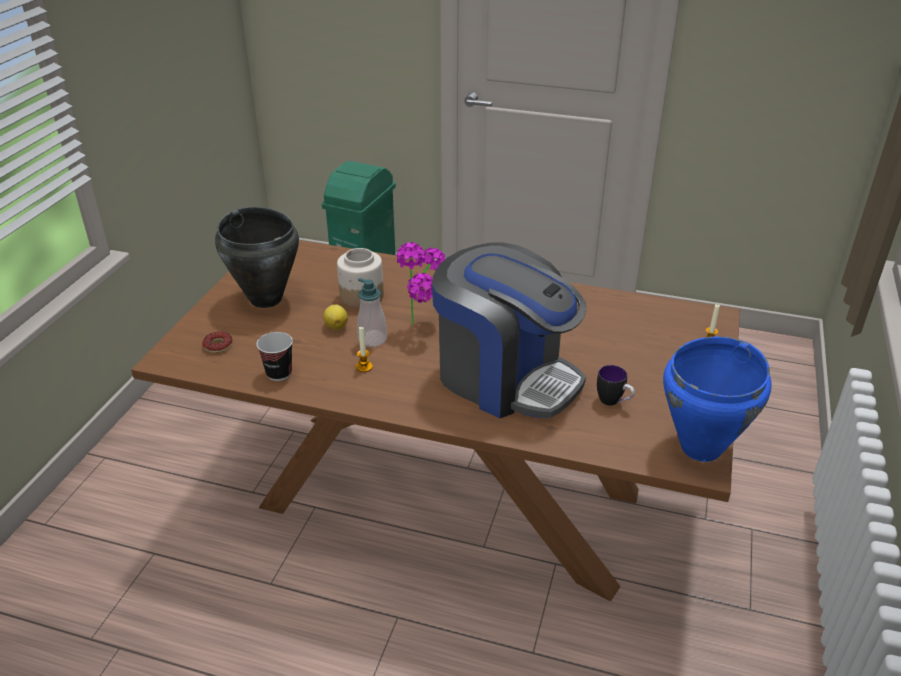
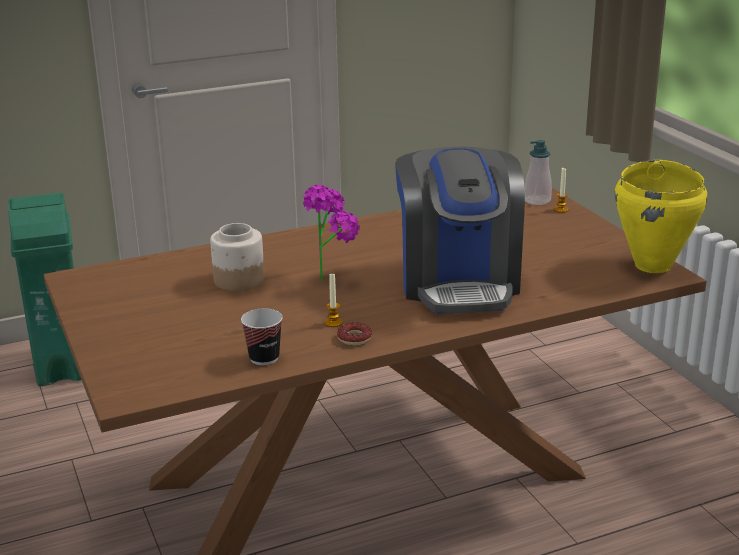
camera: 40 degrees left, 10 degrees down
donut [202,331,233,353] -> donut moved to [337,322,372,345]
black cooking pot [215,207,299,308] -> none
lemon [323,305,348,330] -> none
soap dispenser [357,278,387,347] -> soap dispenser moved to [525,140,552,205]
coffee machine [432,243,586,418] -> coffee machine turned 90 degrees clockwise [395,147,525,314]
mug [597,365,635,406] -> none
blue cooking pot [663,336,771,462] -> yellow cooking pot [615,160,708,273]

